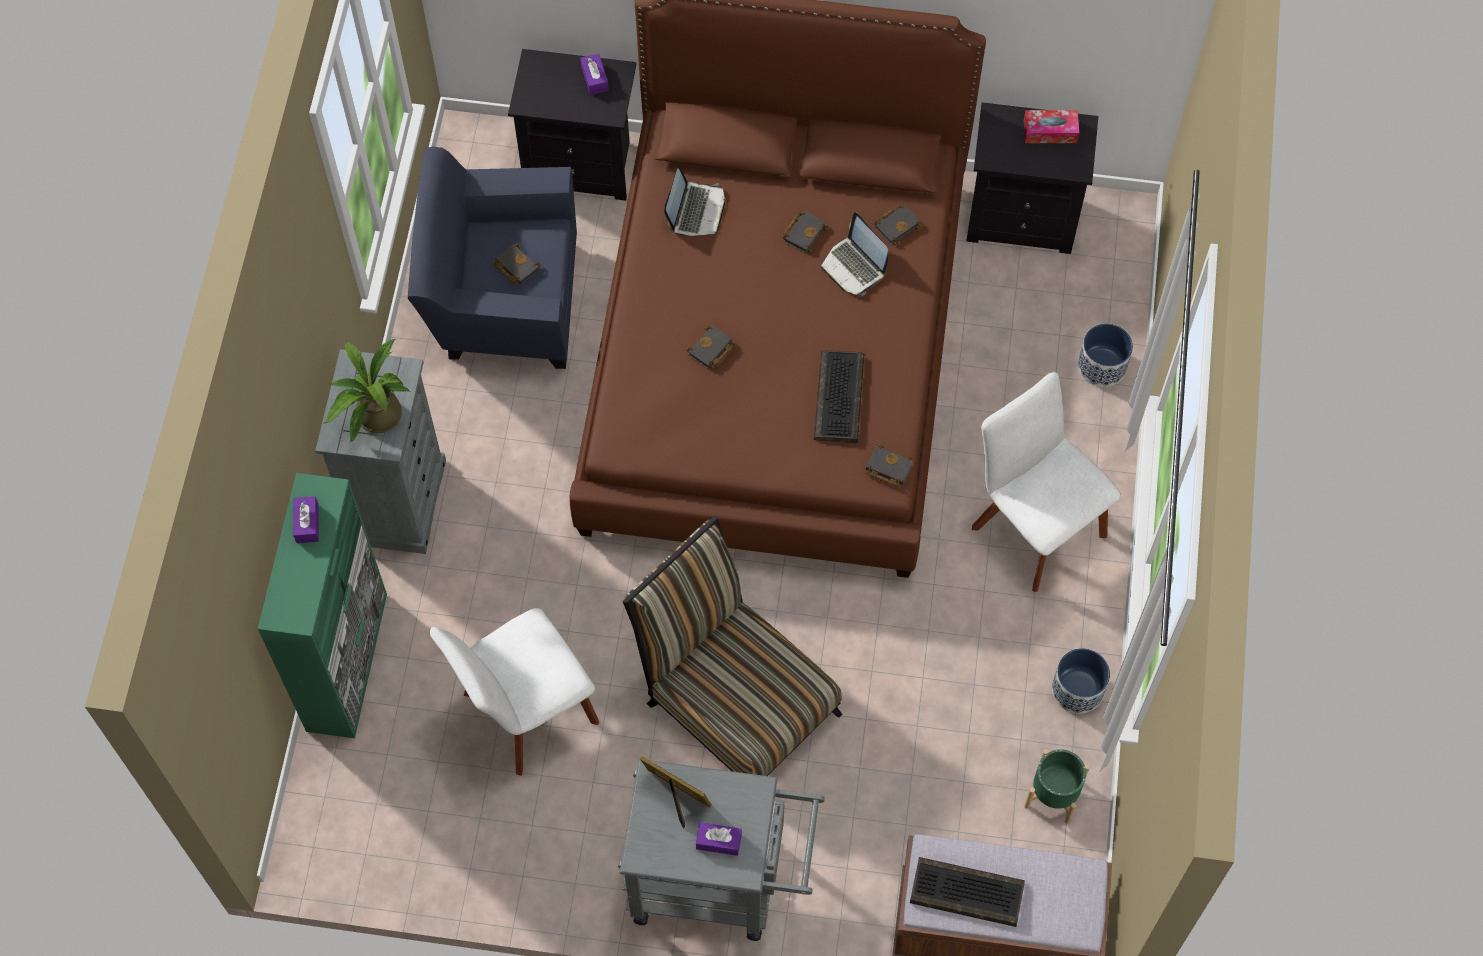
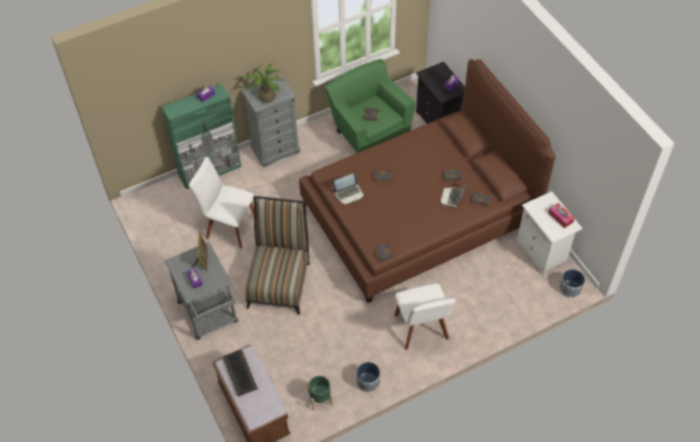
camera: 55 degrees right, 10 degrees down
blue armchair [408,146,577,369] -> green armchair [325,59,416,153]
laptop [664,167,725,236] -> laptop moved to [332,174,365,205]
keyboard [814,350,864,443] -> none
black nightstand [966,102,1098,254] -> white nightstand [517,191,583,276]
white chair [972,372,1121,592] -> white chair turned 150 degrees clockwise [395,283,456,350]
planter [1078,323,1133,387] -> planter moved to [559,269,585,298]

